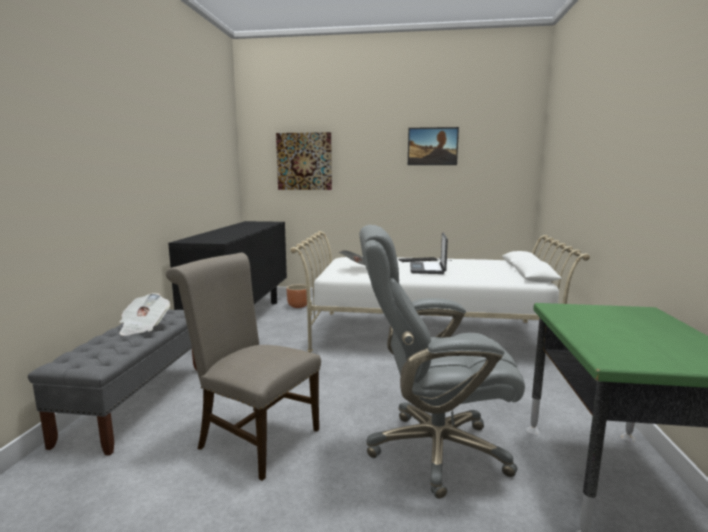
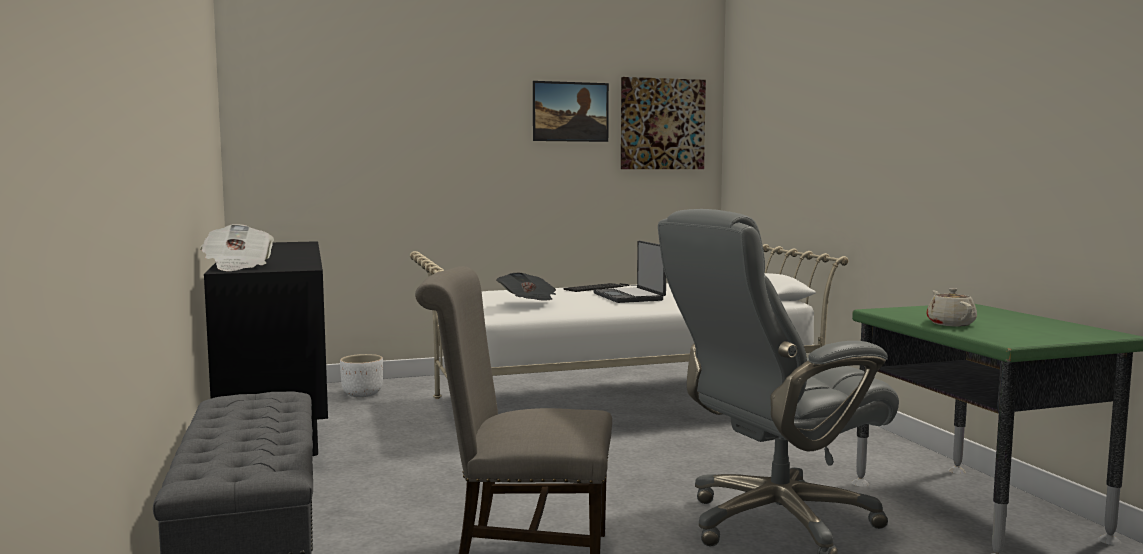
camera: 25 degrees left, 5 degrees down
newspaper [119,293,170,336] -> newspaper moved to [200,224,274,271]
picture [276,132,332,190] -> picture moved to [621,77,706,169]
brown planter [287,284,307,308] -> white planter [340,354,383,397]
none -> beige teapot [926,288,977,327]

